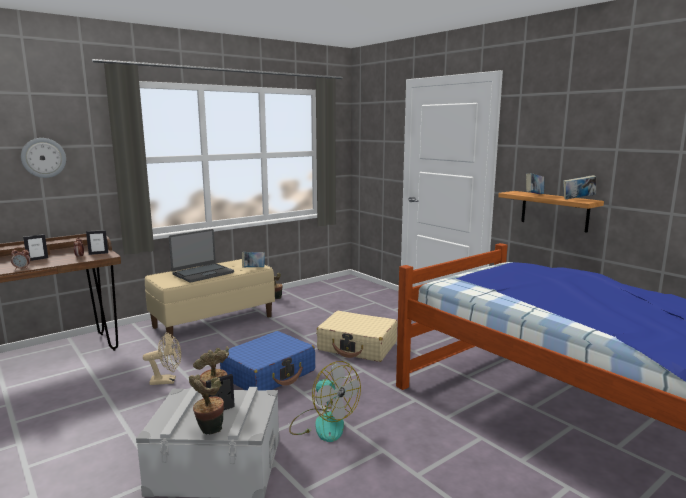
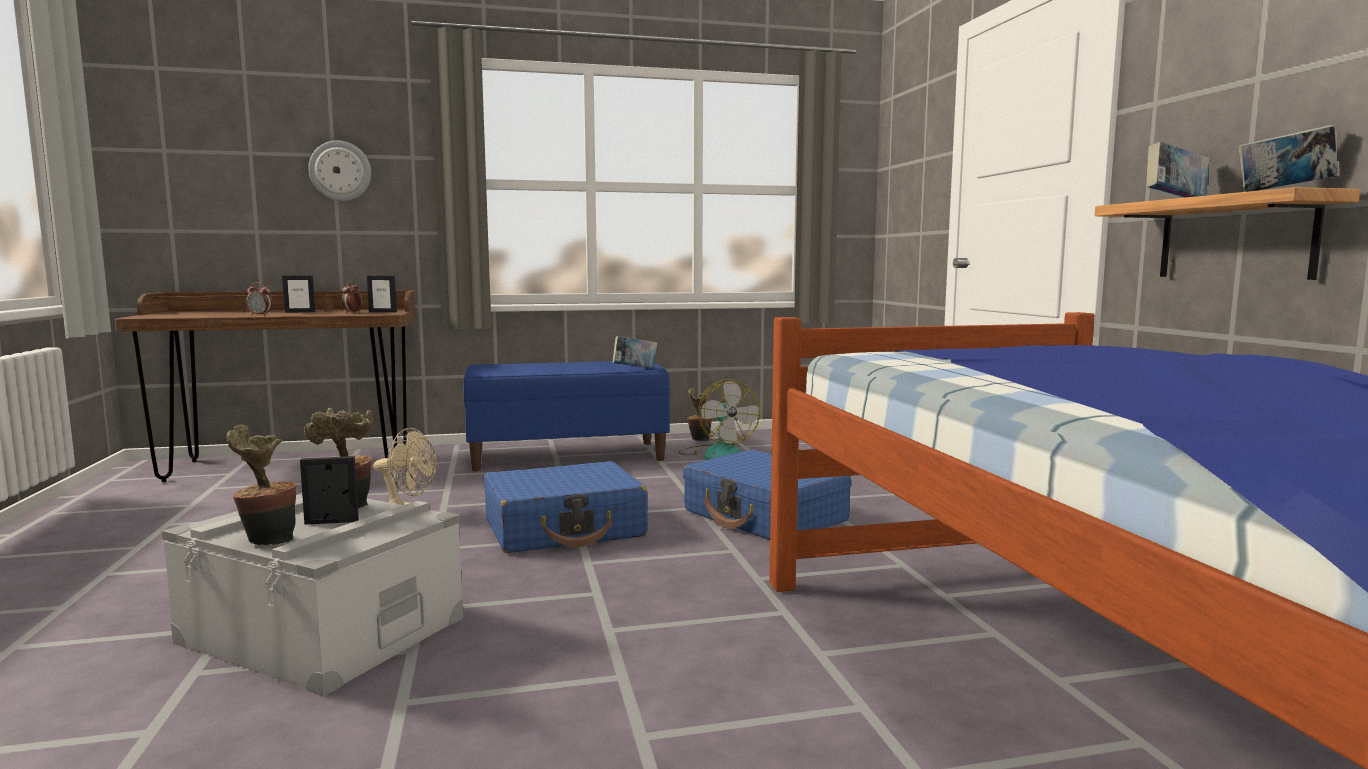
camera: 25 degrees right, 5 degrees down
beige bench [145,259,275,338] -> blue bench [463,361,670,471]
laptop [169,229,234,283] -> none
fan [289,361,361,442] -> fan moved to [678,379,760,460]
beige suitcase [316,311,398,362] -> blue suitcase [683,449,851,540]

